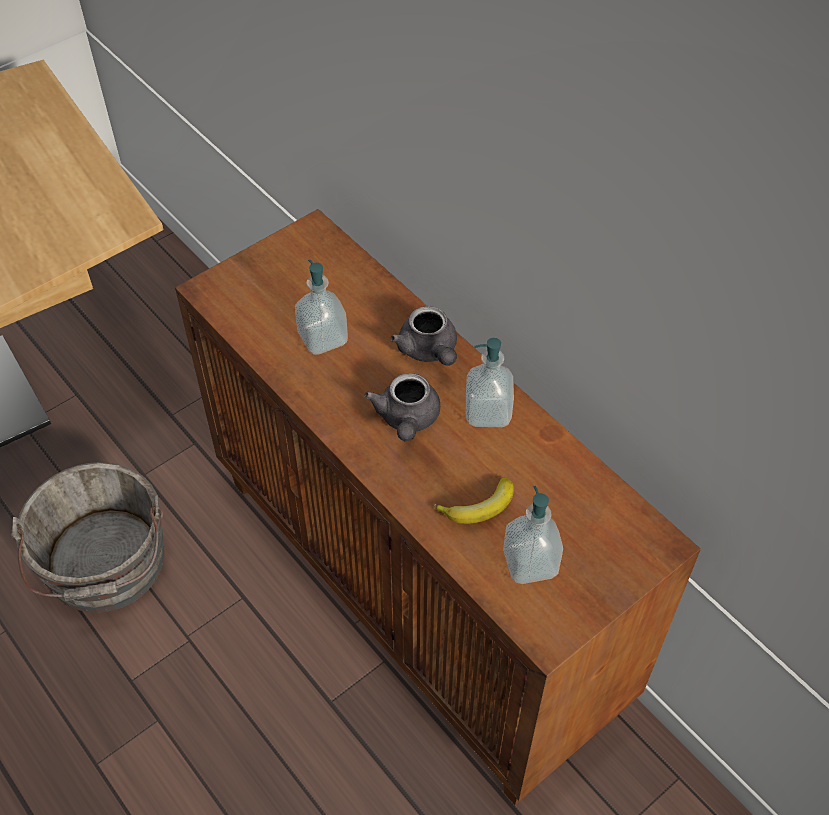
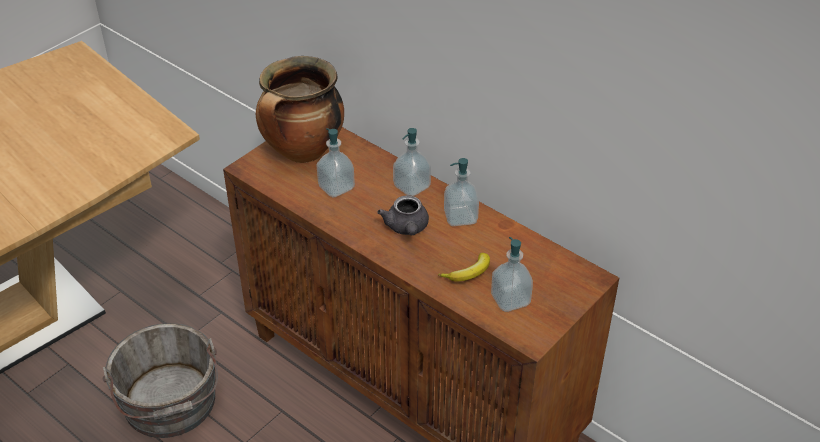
camera: 10 degrees left, 10 degrees down
grey teapot [390,306,457,366] -> soap dispenser [393,128,431,196]
none -> cooking pot [256,56,344,163]

